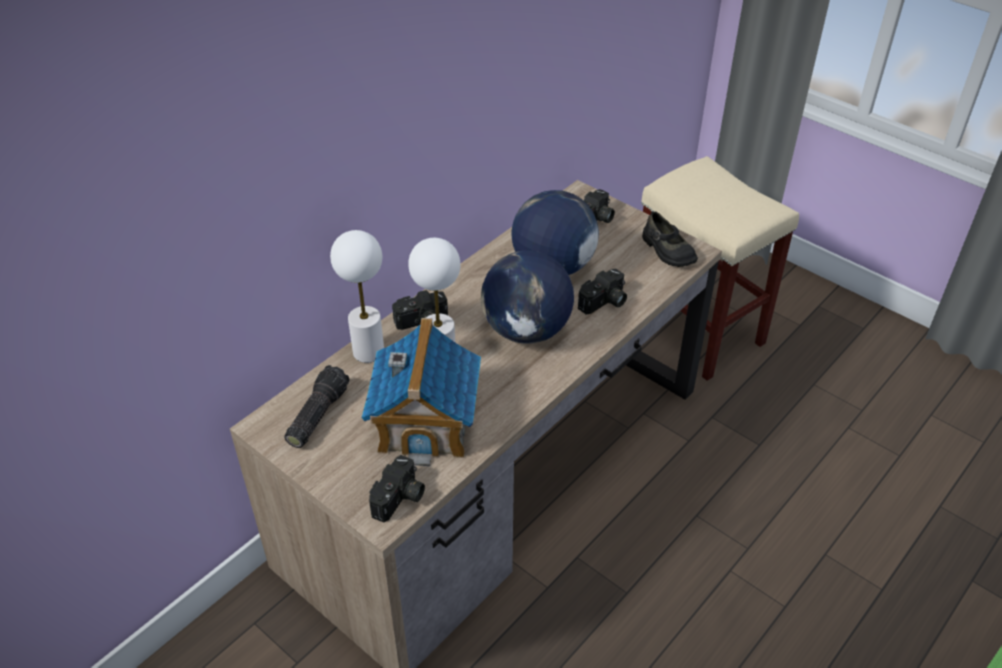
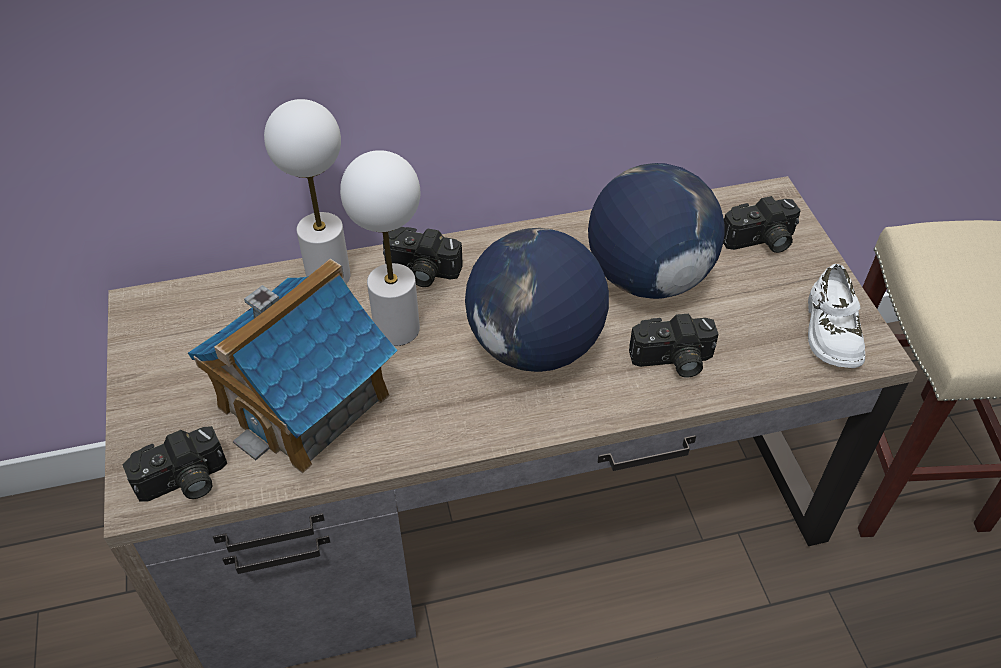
camera: 35 degrees right, 5 degrees up
flashlight [284,365,350,448] -> none
black shoe [642,212,698,267] -> white shoe [808,264,865,368]

